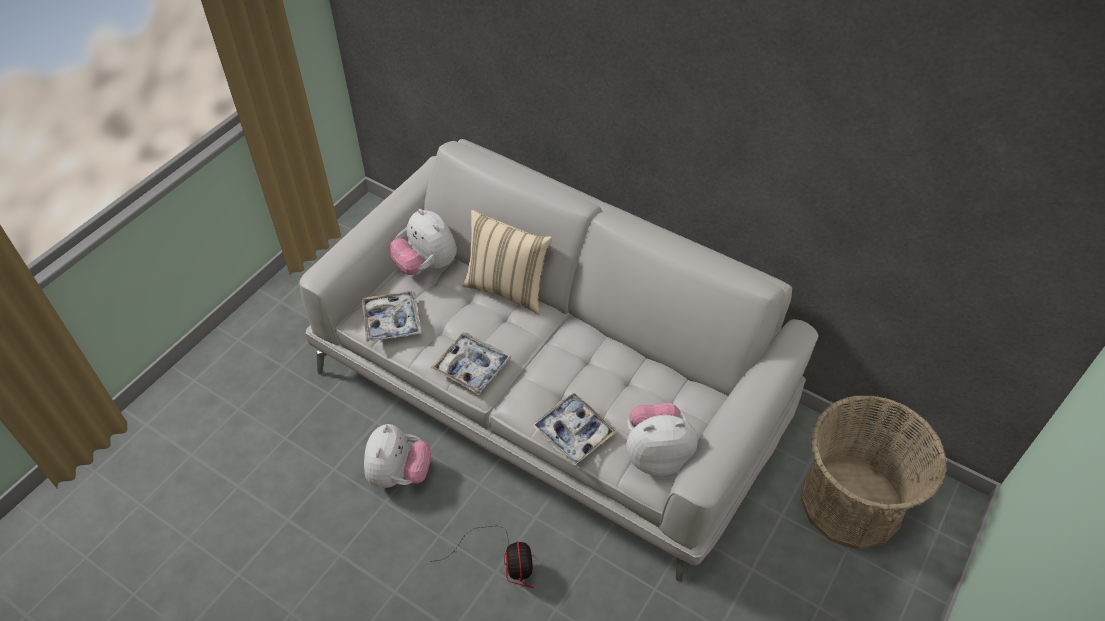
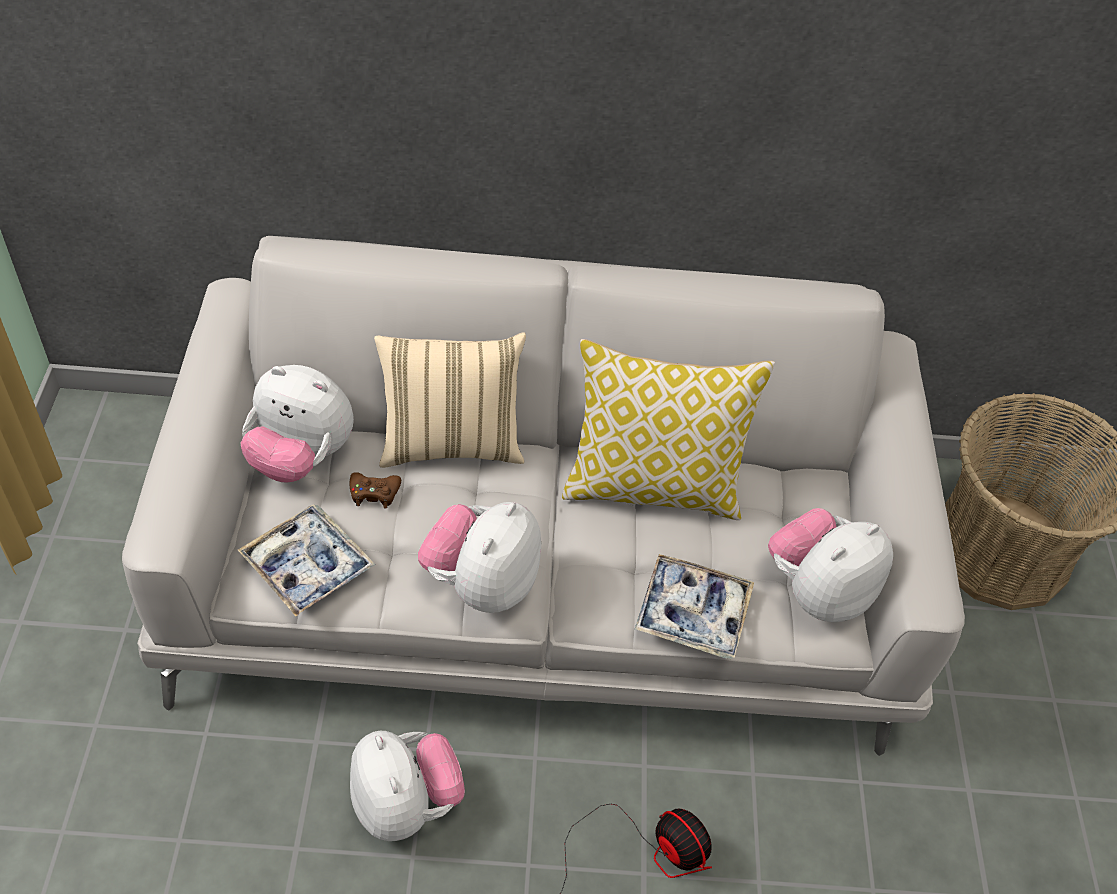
camera: 35 degrees left, 0 degrees up
tray [431,332,512,395] -> plush toy [418,502,541,613]
none -> brown game controller [349,472,401,508]
none -> pillow [562,339,775,520]

